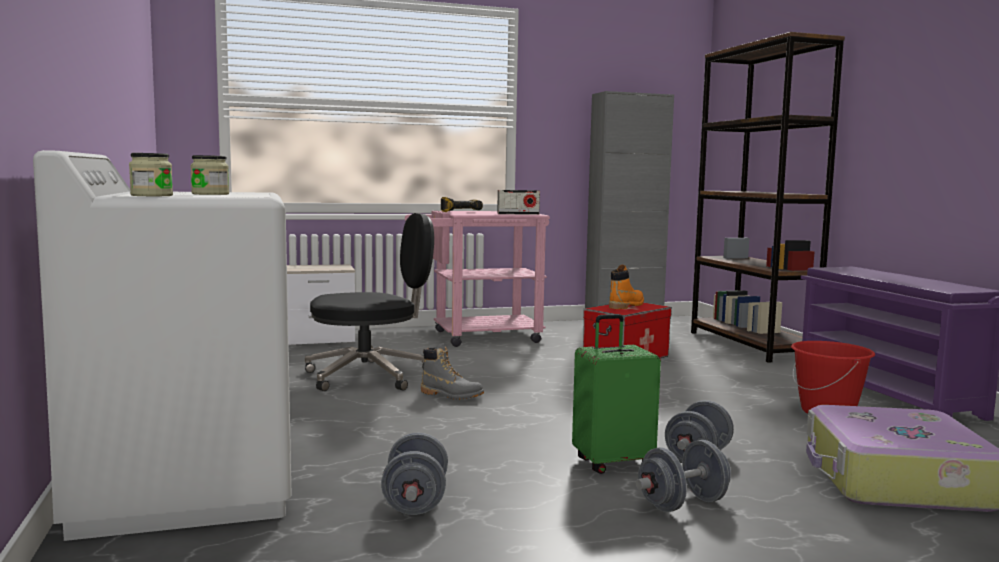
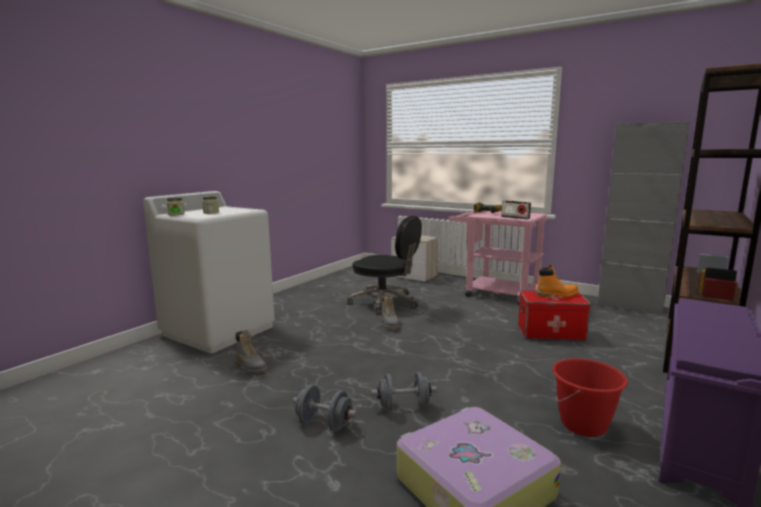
camera: 50 degrees right, 5 degrees up
grey dumbbell [381,433,448,515] -> grey boot [236,330,268,374]
green suitcase [572,314,661,474] -> none

